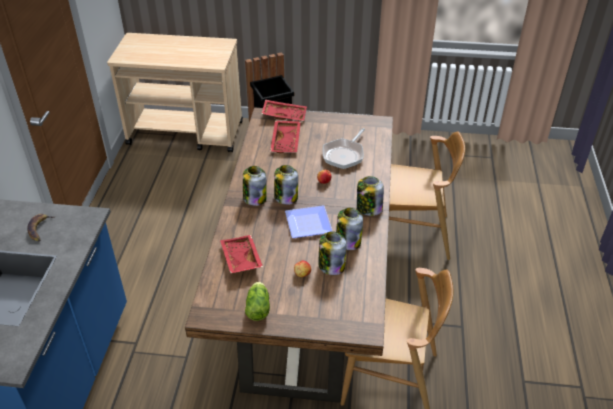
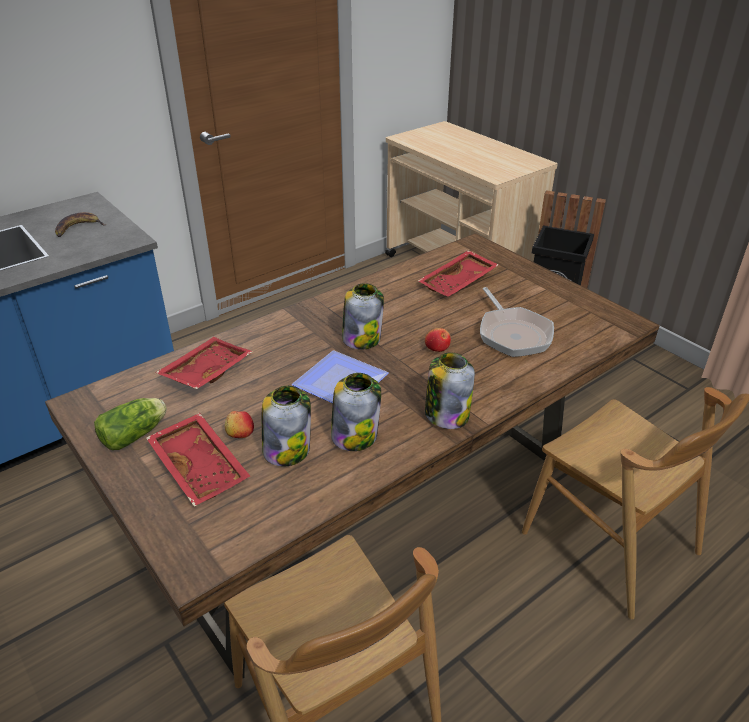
camera: 45 degrees right, 5 degrees down
jar [243,166,266,206] -> none
red tray [261,100,307,121] -> red tray moved to [146,413,250,507]
frying pan [323,128,365,169] -> frying pan turned 90 degrees counterclockwise [480,287,554,357]

